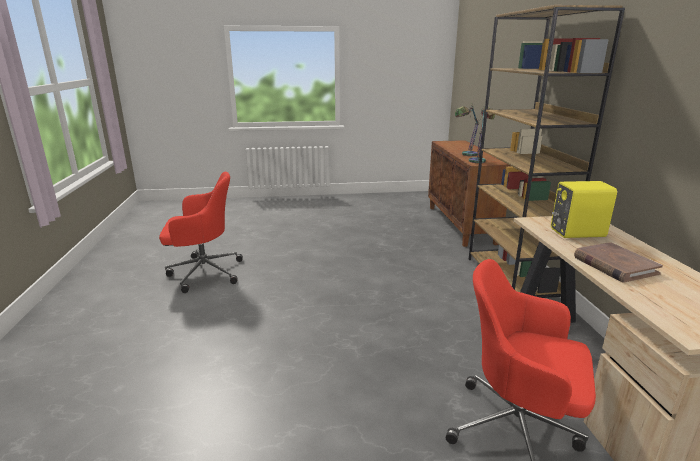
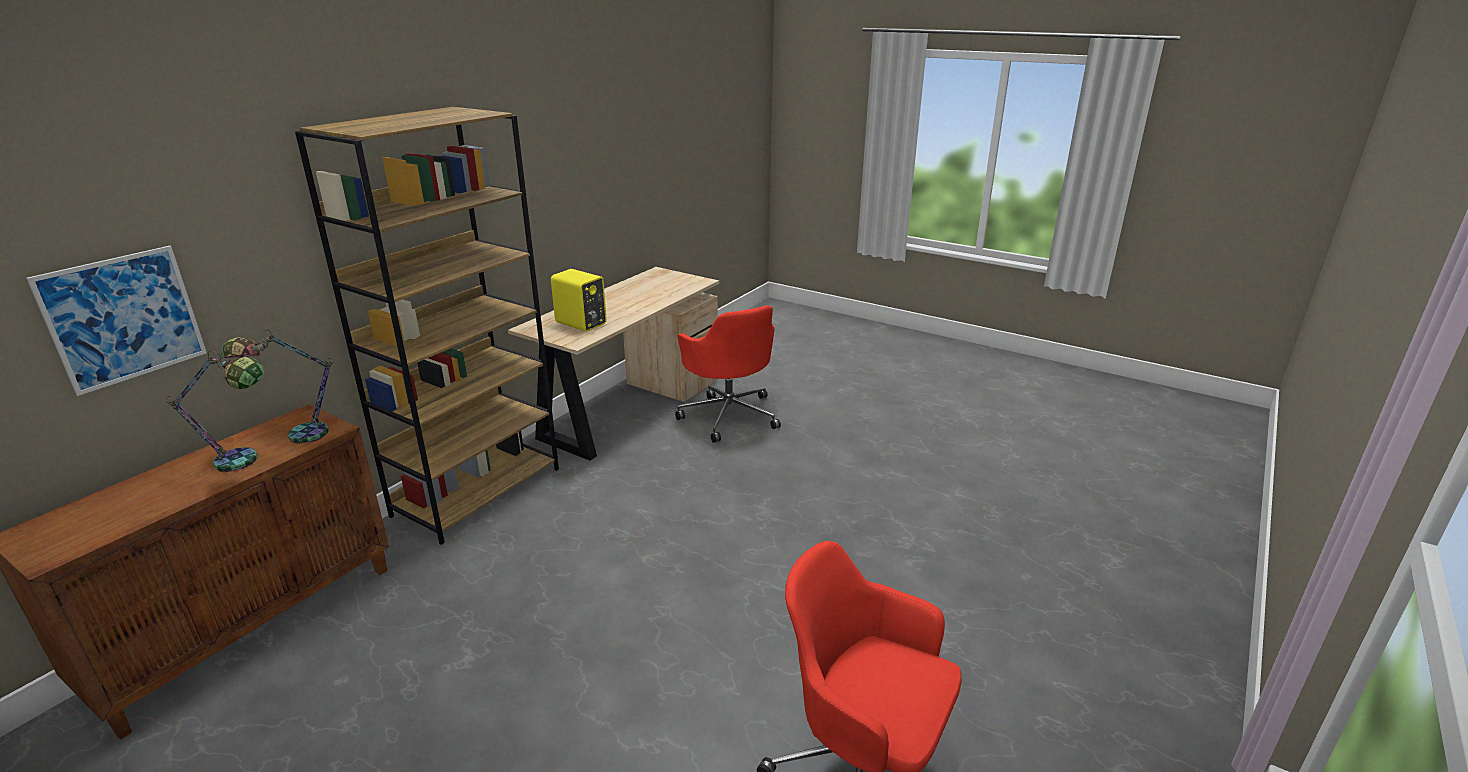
camera: 140 degrees left, 5 degrees up
brown book [574,242,663,283] -> none
none -> picture [26,246,207,396]

